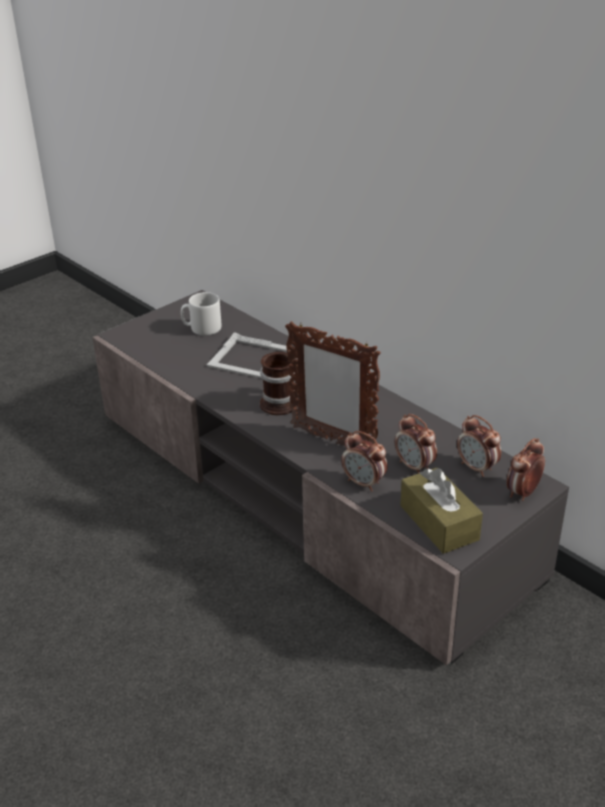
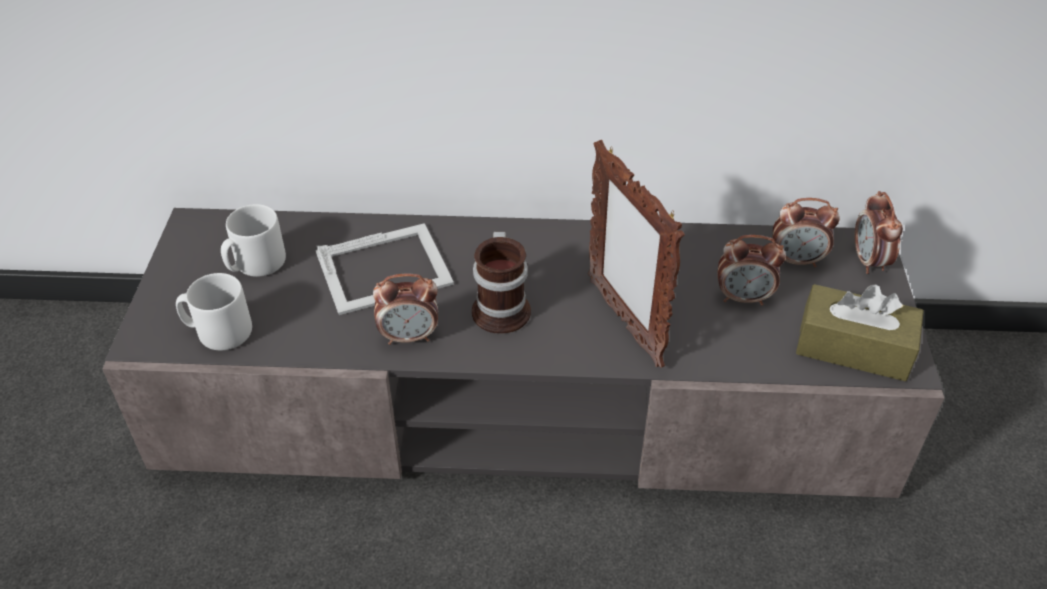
camera: 45 degrees left, 10 degrees up
picture frame [285,321,381,446] -> picture frame turned 75 degrees clockwise [588,140,685,368]
alarm clock [341,431,387,492] -> alarm clock moved to [373,273,438,345]
none -> grey mug [176,273,252,350]

